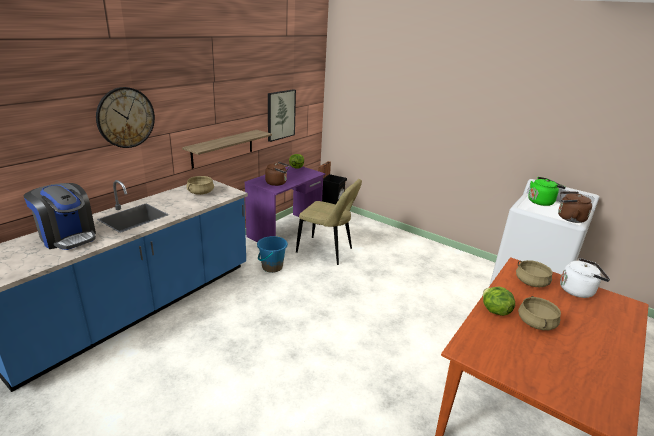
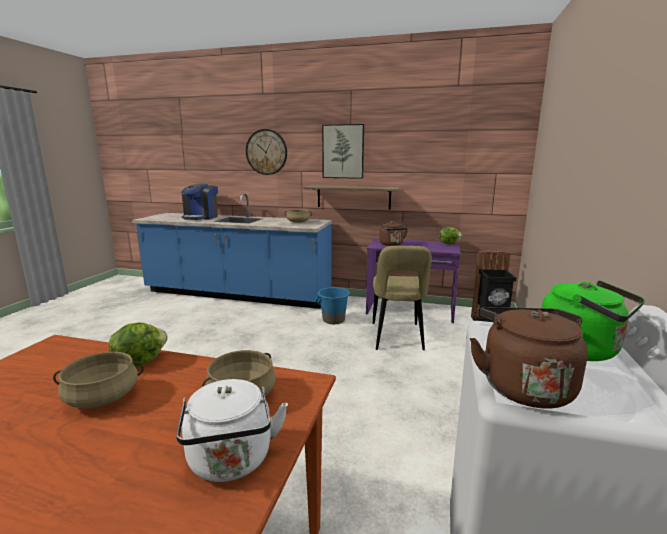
camera: 70 degrees right, 10 degrees down
picture [268,89,296,142] -> picture moved to [322,124,364,179]

